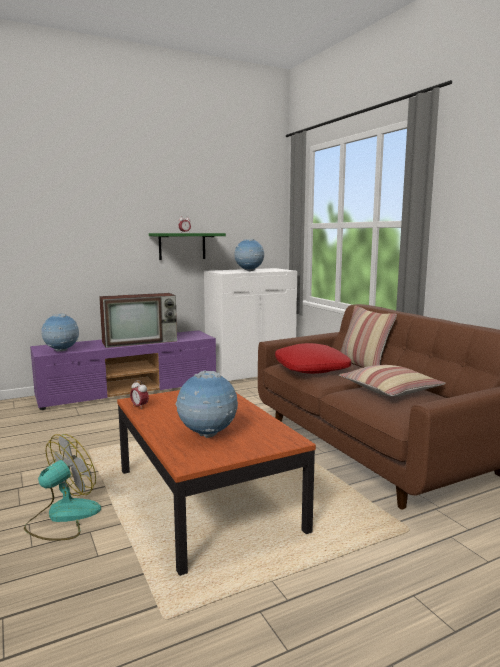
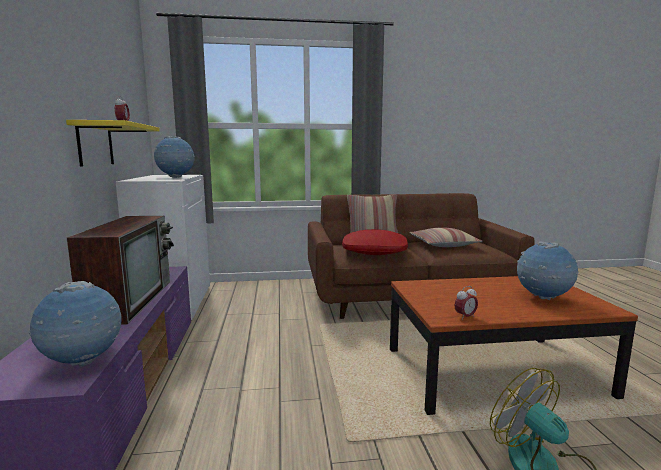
camera: 70 degrees left, 0 degrees up
green shelf [149,233,226,260] -> yellow shelf [66,120,160,167]

